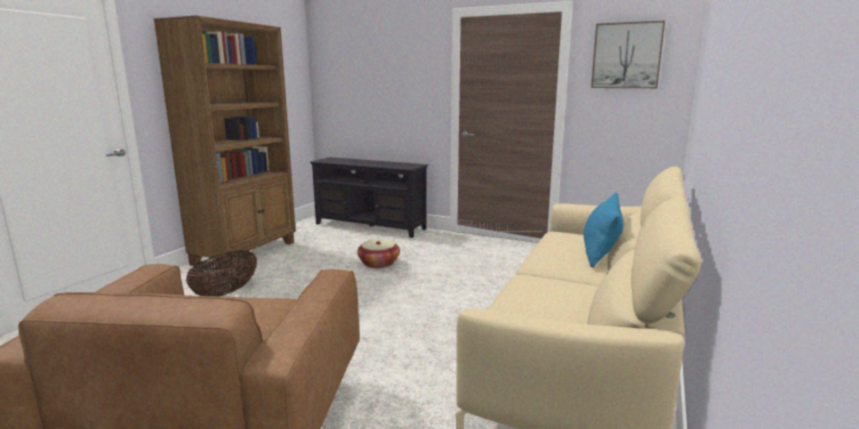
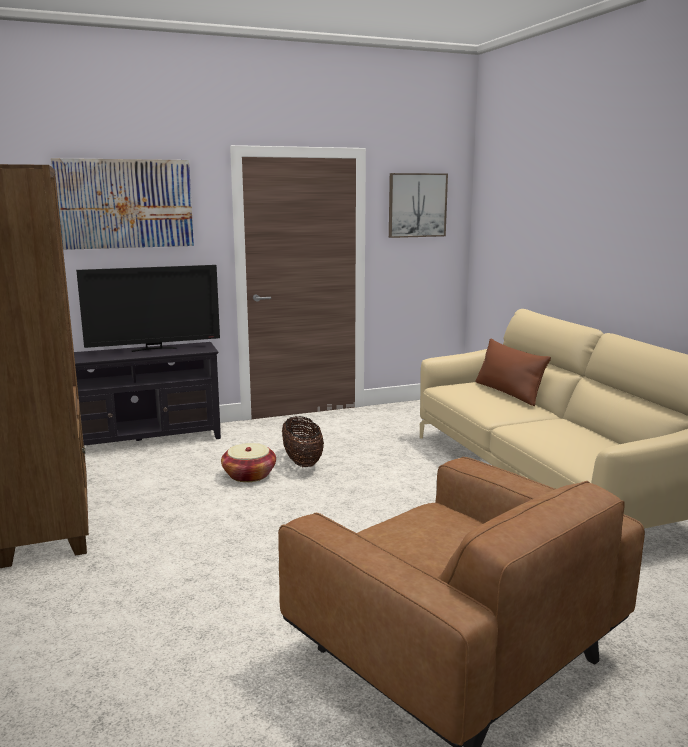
camera: 45 degrees left, 0 degrees up
basket [186,250,257,297] -> basket moved to [282,416,324,467]
blue pillow [584,192,623,268] -> brown pillow [475,339,551,406]
none -> picture [51,158,194,250]
none -> television [76,265,220,352]

